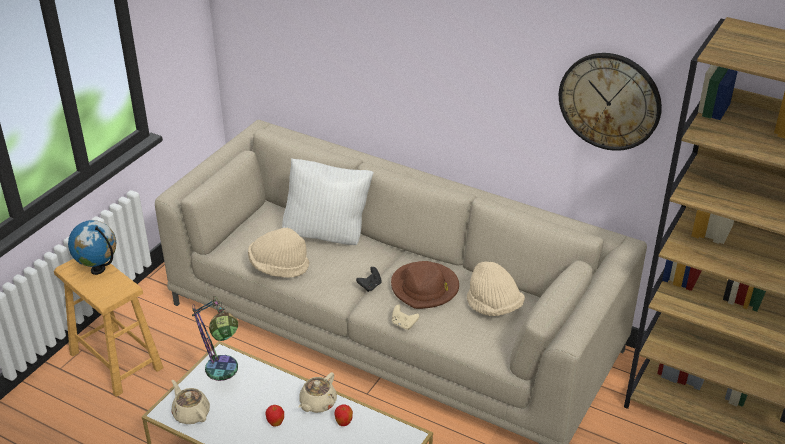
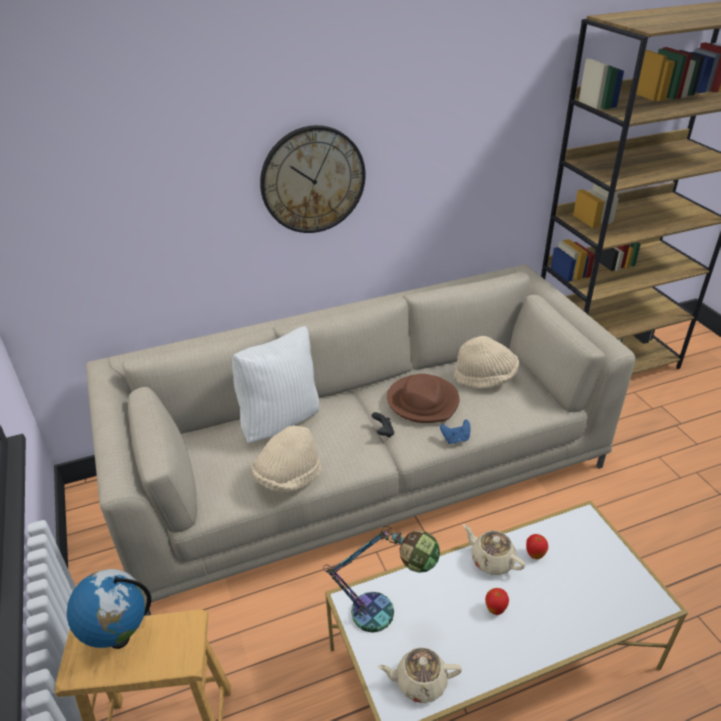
camera: 50 degrees left, 0 degrees up
beige teapot [298,372,337,413] -> beige teapot turned 150 degrees clockwise [463,524,525,575]
beige game controller [392,305,419,330] -> blue game controller [440,419,470,444]
wall clock [559,53,662,151] -> wall clock moved to [260,125,365,233]

